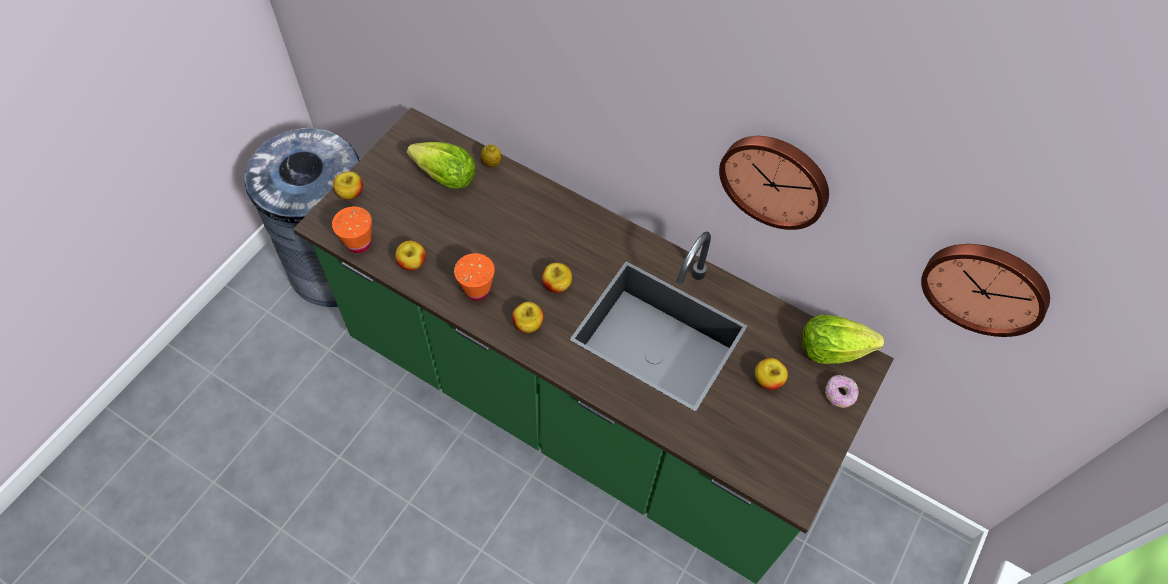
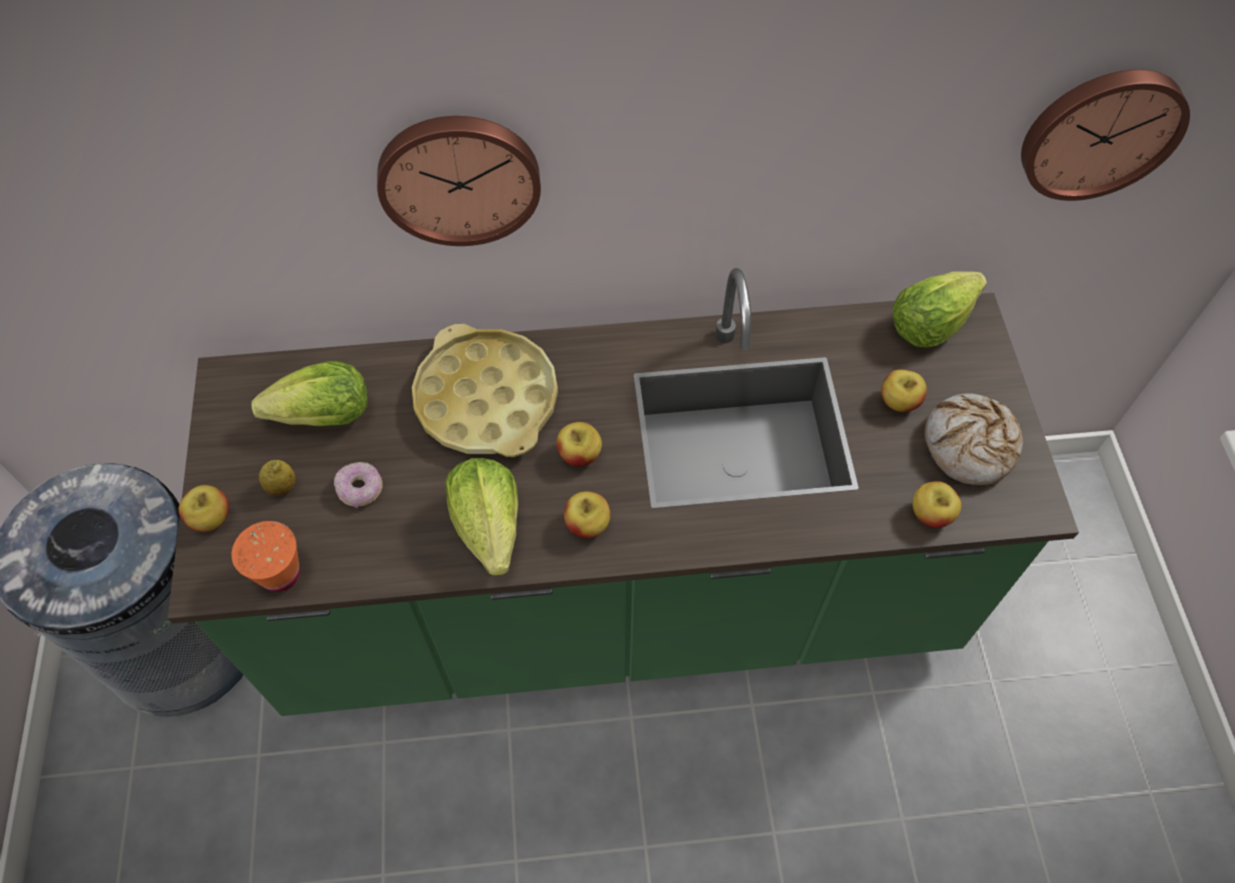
camera: 35 degrees left, 0 degrees up
apple [395,241,426,271] -> apple moved to [912,481,961,528]
orange cup [454,253,495,301] -> lettuce [445,458,518,576]
lemon [480,144,501,168] -> lemon moved to [259,460,296,496]
wall clock [719,136,829,230] -> wall clock moved to [377,116,541,246]
donut [825,375,859,408] -> donut moved to [334,462,383,508]
none -> yellow tray [412,324,558,457]
none -> bread [925,393,1023,485]

